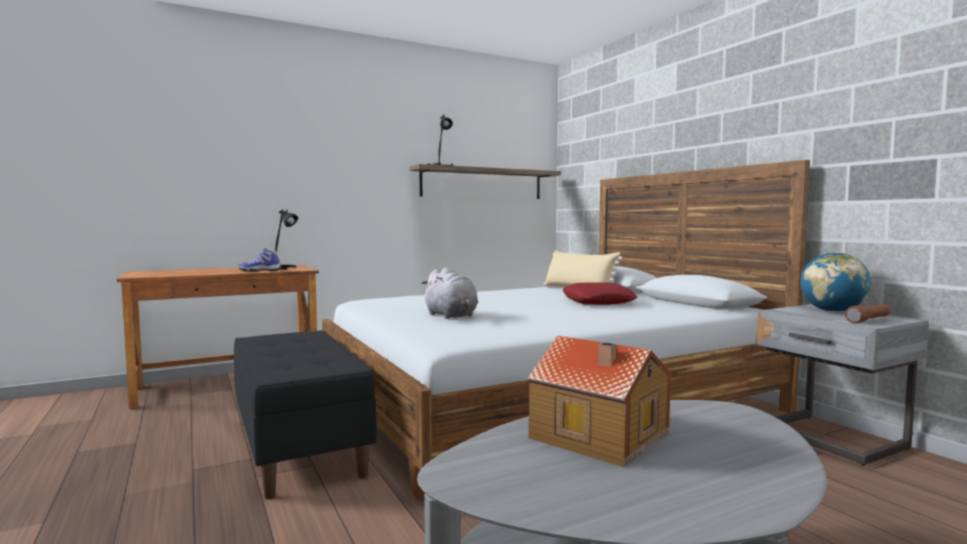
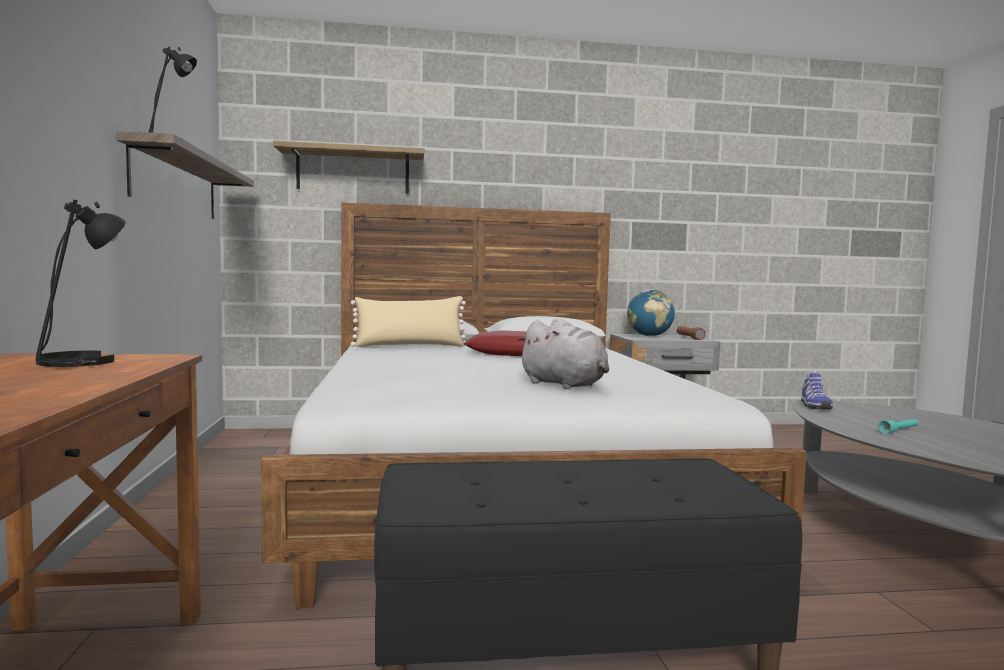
camera: 70 degrees left, 0 degrees up
shoe [239,248,282,272] -> shoe moved to [801,373,833,410]
grey plush toy [422,267,478,319] -> grey plush toy turned 60 degrees clockwise [517,318,609,389]
toy house [528,335,672,467] -> turquoise flashlight [878,419,919,434]
none -> shelf [273,141,424,194]

